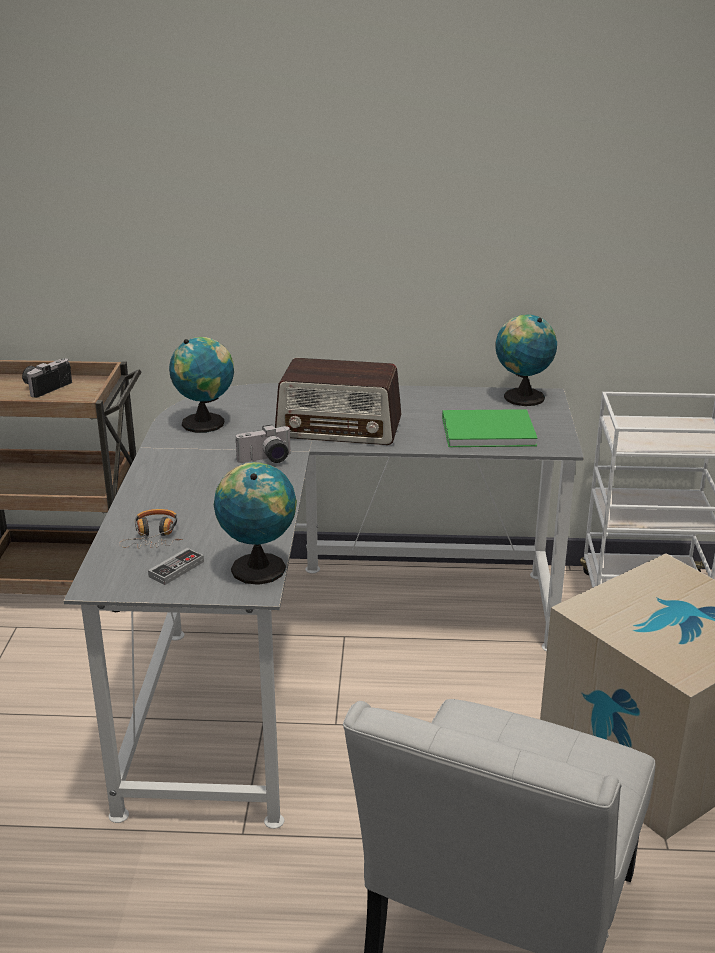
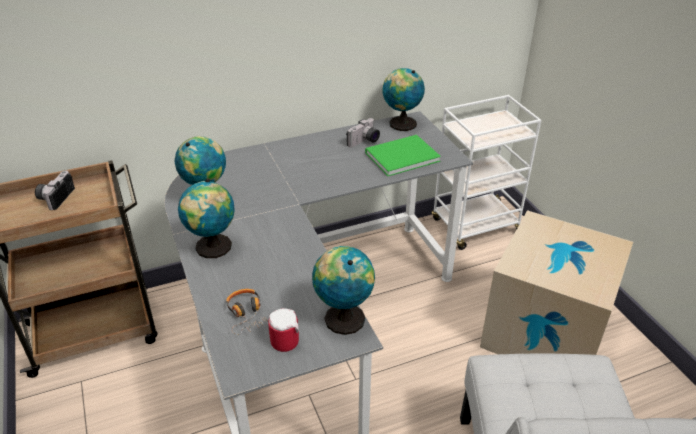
camera: 25 degrees left, 10 degrees up
game controller [148,548,204,585] -> mug [268,308,299,352]
camera [236,425,291,463] -> camera moved to [346,118,380,147]
radio [275,358,401,445] -> none
none -> globe [178,179,235,258]

